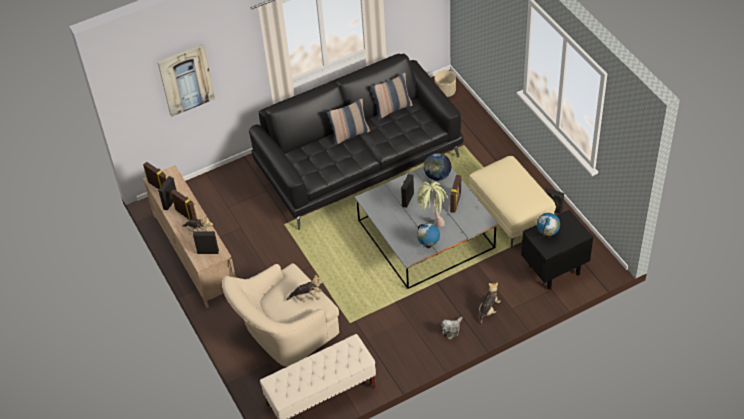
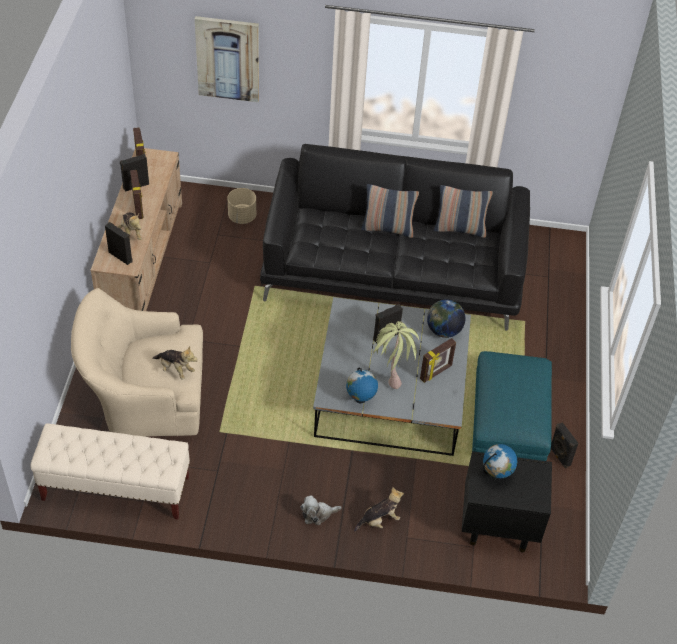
camera: 30 degrees right, 0 degrees up
beige planter [435,70,456,97] -> beige planter moved to [228,188,256,224]
beige ottoman [469,156,556,248] -> turquoise ottoman [472,351,552,461]

